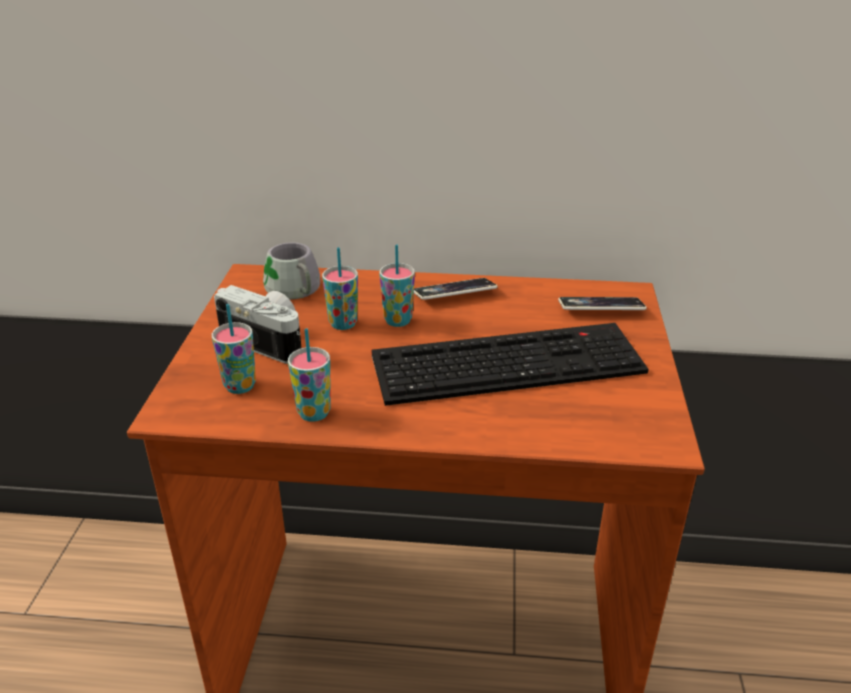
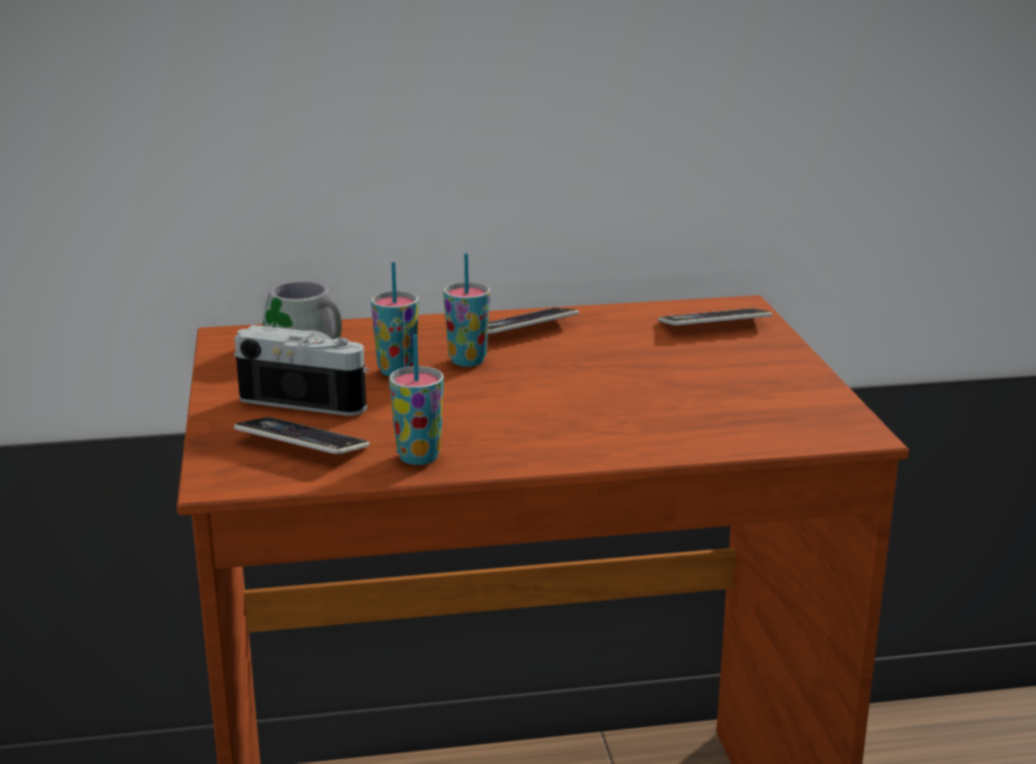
camera: 15 degrees left, 10 degrees down
cup [212,304,256,394] -> phone [234,417,369,454]
keyboard [372,323,649,406] -> none

